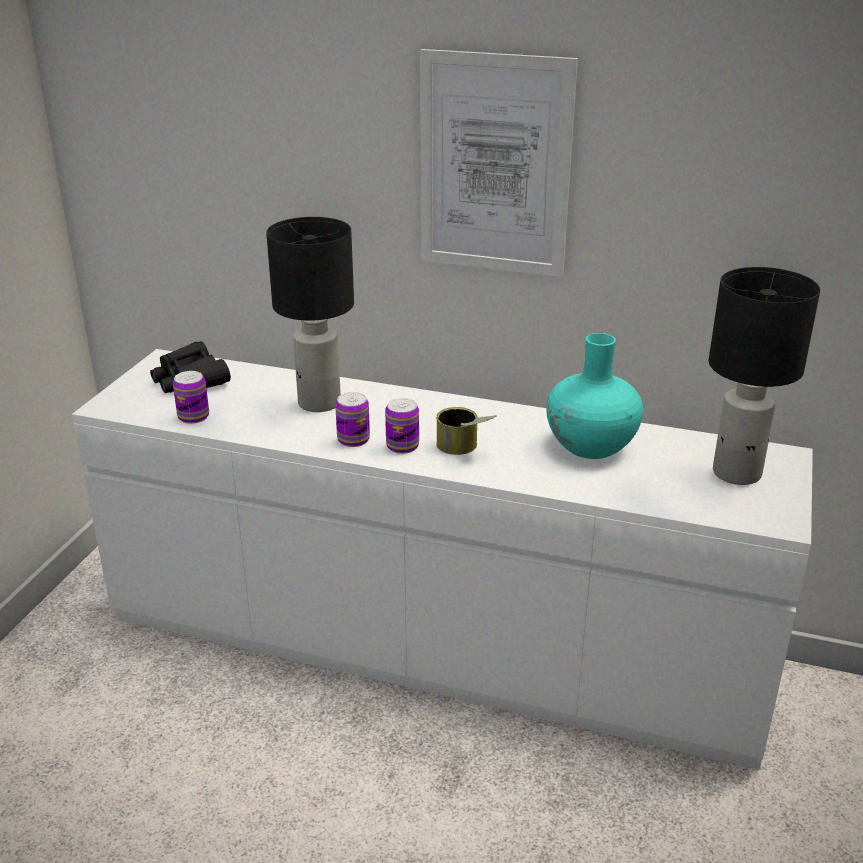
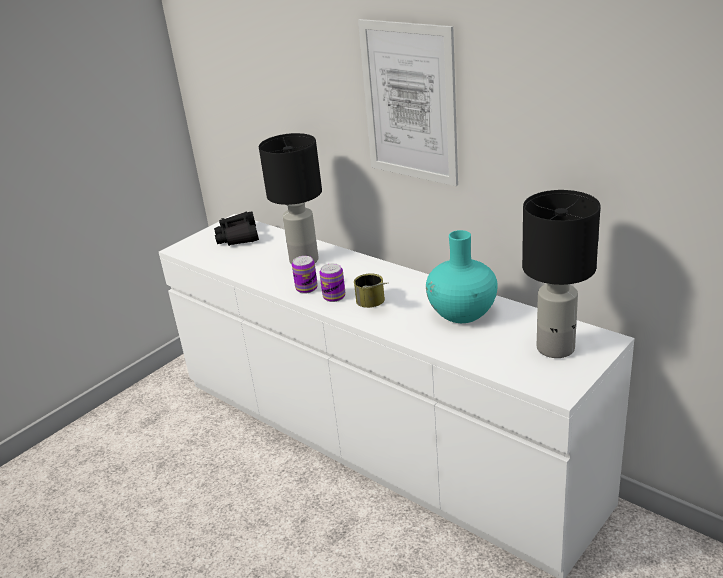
camera: 25 degrees right, 0 degrees up
can [173,371,209,424] -> none

